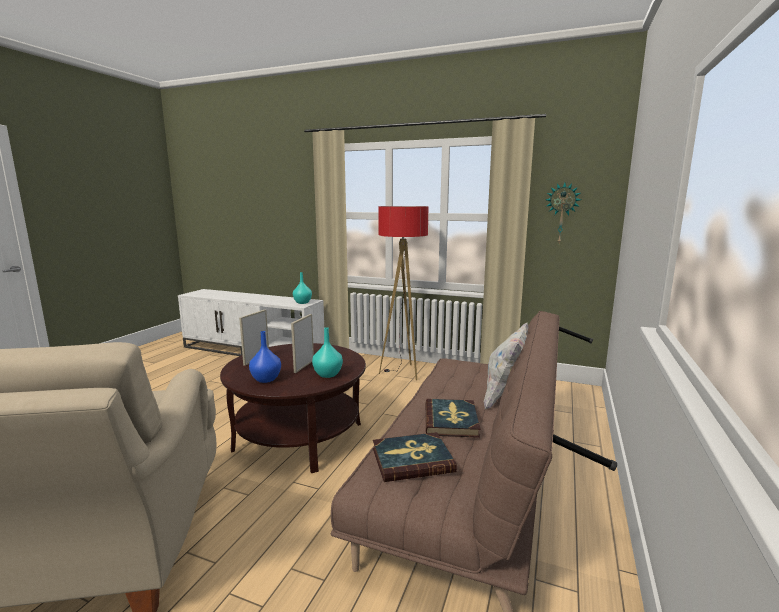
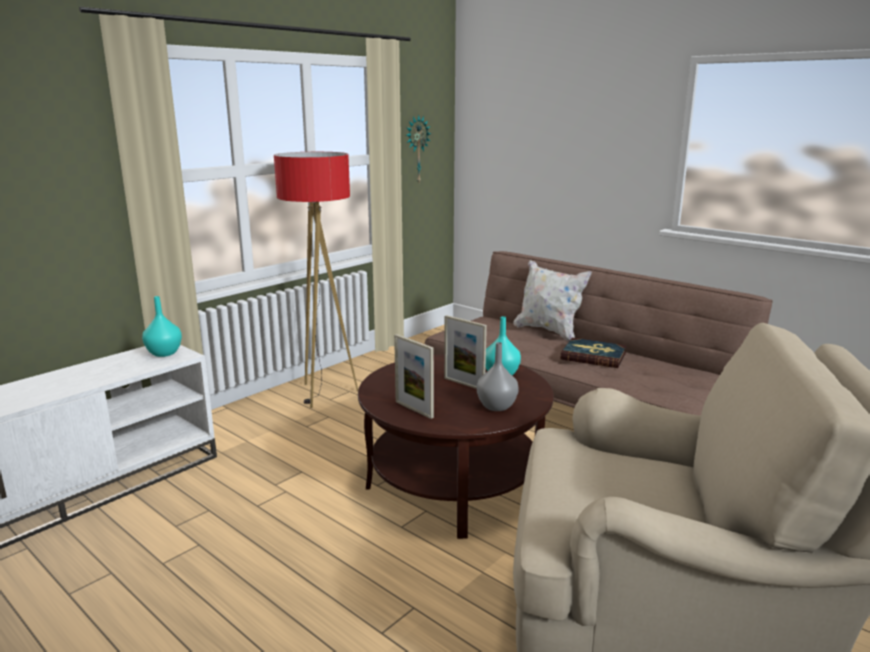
camera: 70 degrees left, 5 degrees up
blue vase [249,331,281,383] -> grey vase [477,342,519,411]
book [373,432,457,482] -> none

